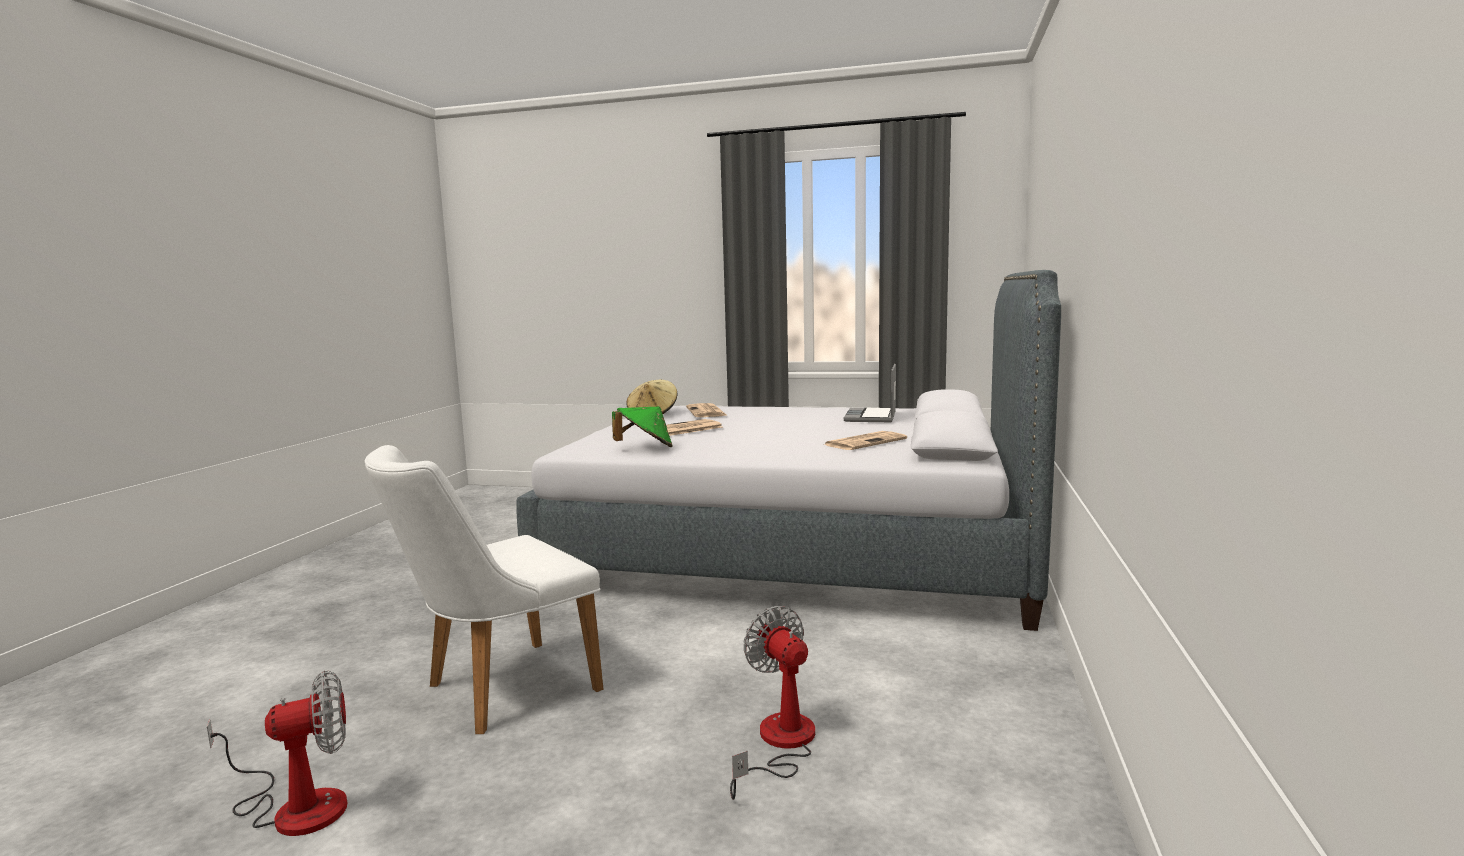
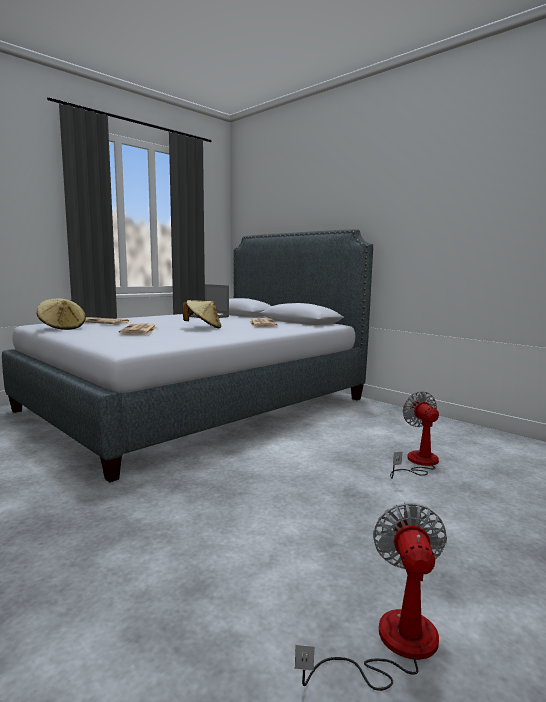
camera: 60 degrees left, 0 degrees up
white chair [365,445,604,734] -> none
green hat [612,407,673,447] -> none
fan [730,606,815,800] -> fan turned 75 degrees clockwise [390,391,439,479]
none -> beige hat [183,300,221,328]

